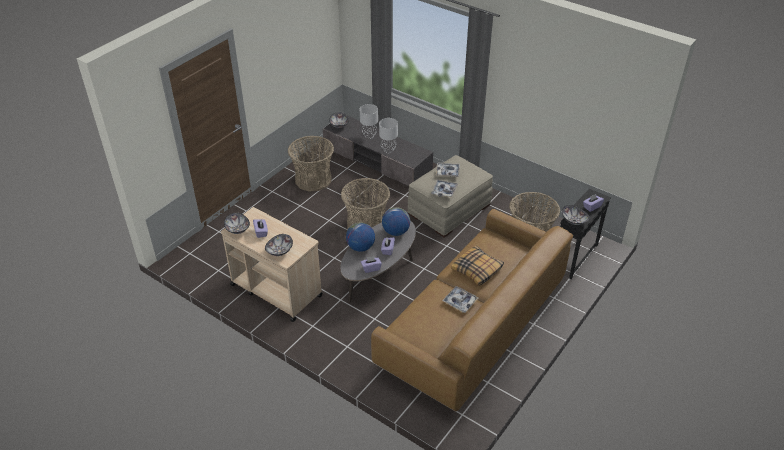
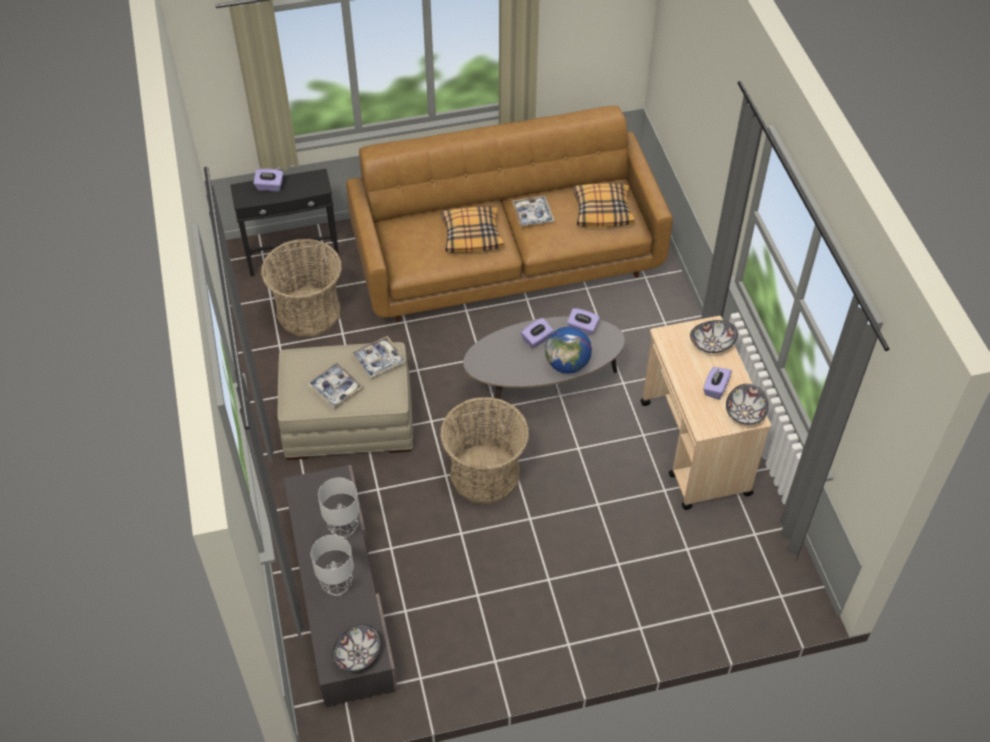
camera: 140 degrees left, 10 degrees up
basket [288,136,334,191] -> none
globe [382,207,410,236] -> none
bowl [562,205,590,225] -> none
none -> pillow [573,183,634,227]

